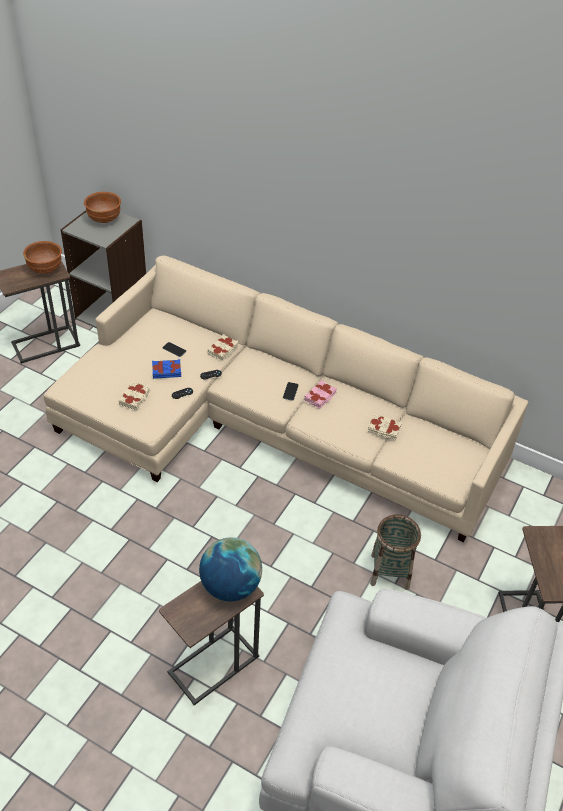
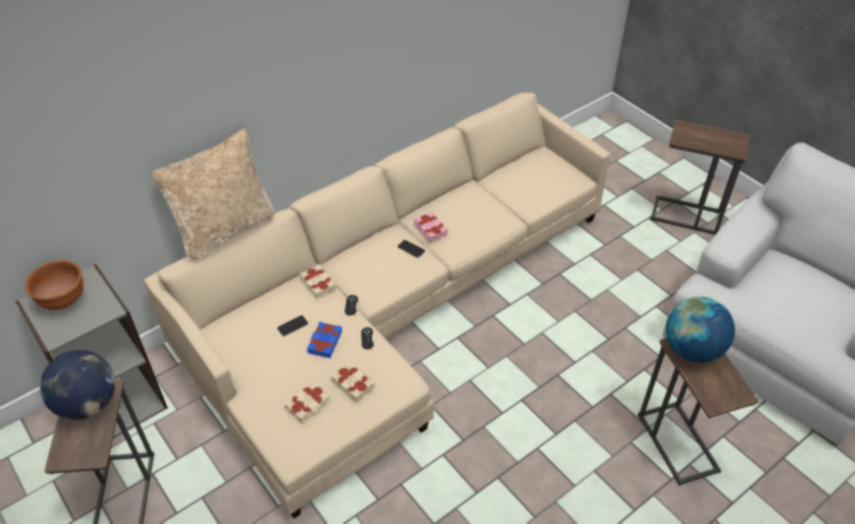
camera: 65 degrees left, 0 degrees up
brown bowl [23,241,62,274] -> globe [40,350,115,420]
beige book [368,414,402,440] -> beige book moved to [284,381,330,423]
basket [370,514,421,590] -> none
none -> beige pillow [152,128,274,261]

